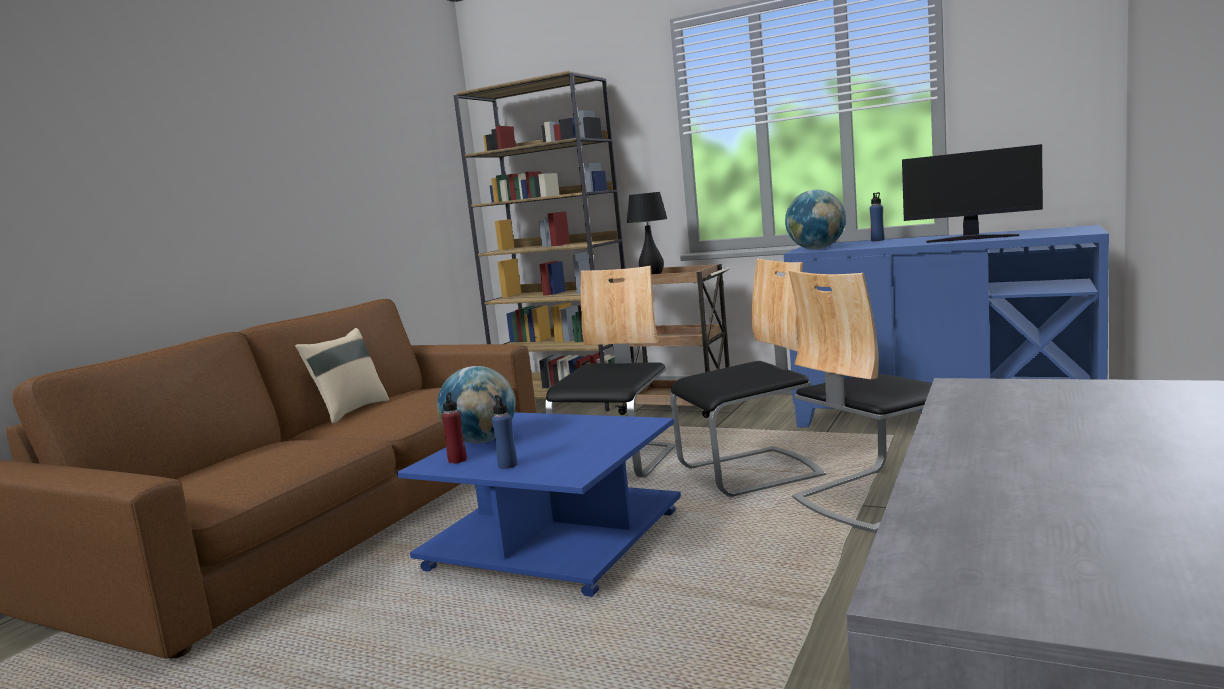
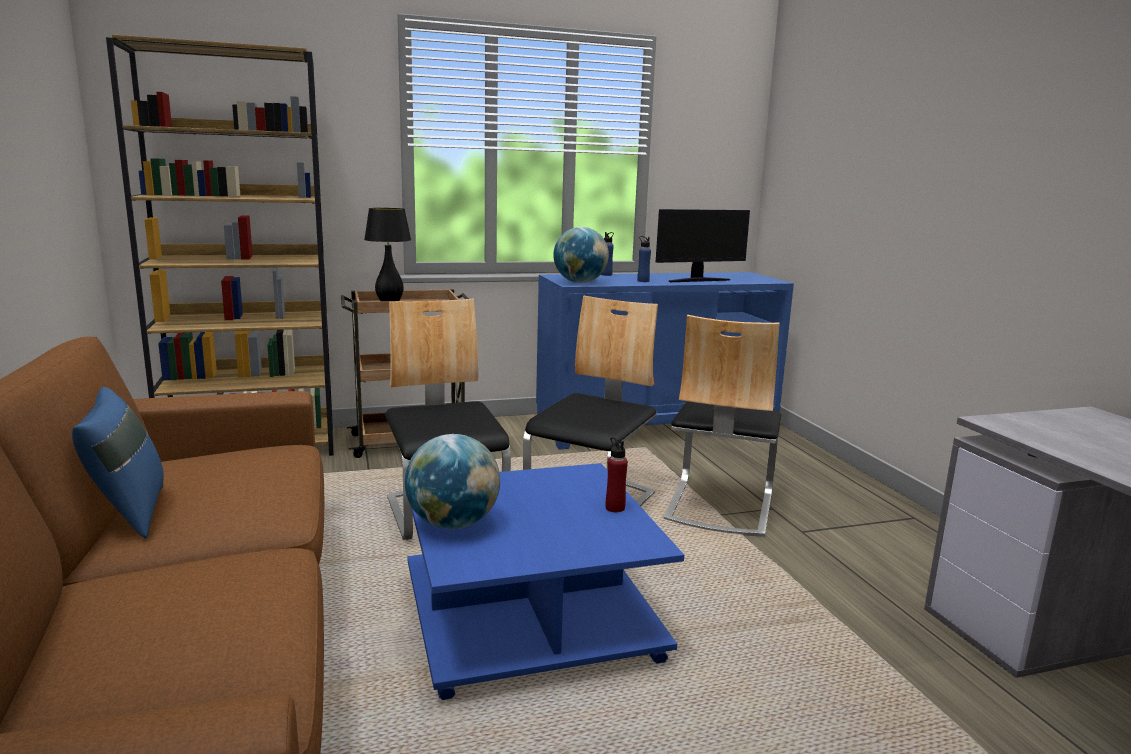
camera: 45 degrees left, 5 degrees up
beige pillow [295,328,389,424] -> blue pillow [72,387,164,539]
red bottle [442,392,467,464] -> red bottle moved to [606,437,628,512]
blue bottle [492,395,517,469] -> blue bottle moved to [637,236,651,282]

